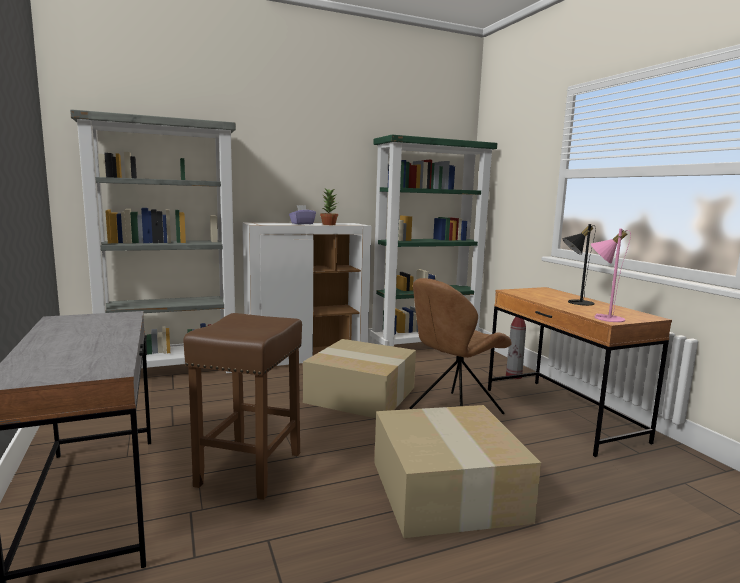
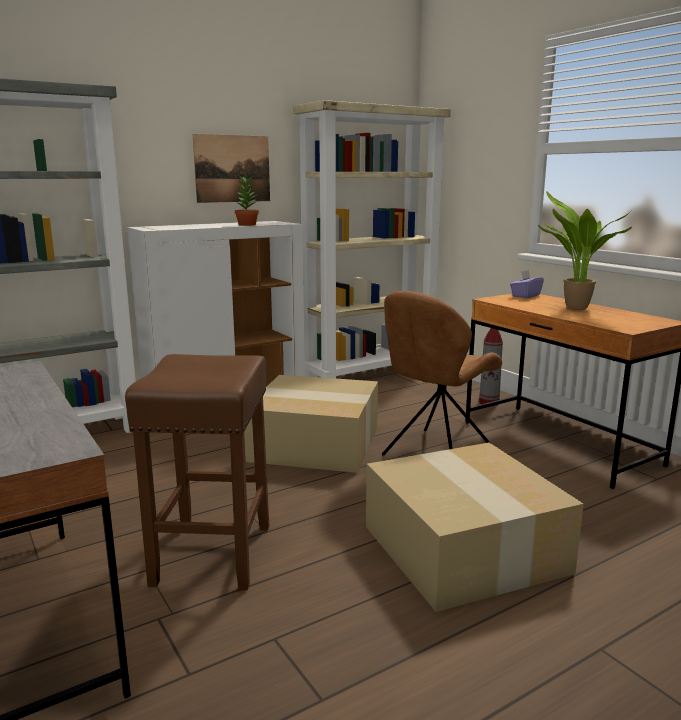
camera: 10 degrees left, 5 degrees up
purple tissue box [289,205,316,224] -> purple tissue box moved to [510,270,544,298]
green bookcase [370,135,497,347] -> beige bookcase [293,100,451,379]
black table lamp [562,224,596,306] -> potted plant [538,191,632,310]
pink table lamp [591,229,631,322] -> none
none -> picture [193,134,270,203]

